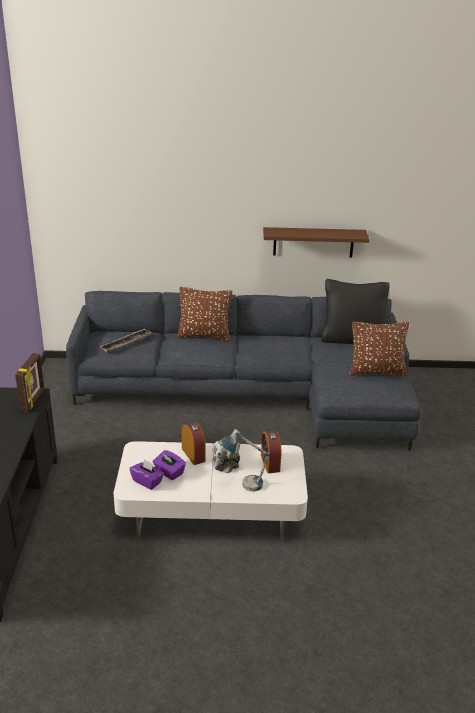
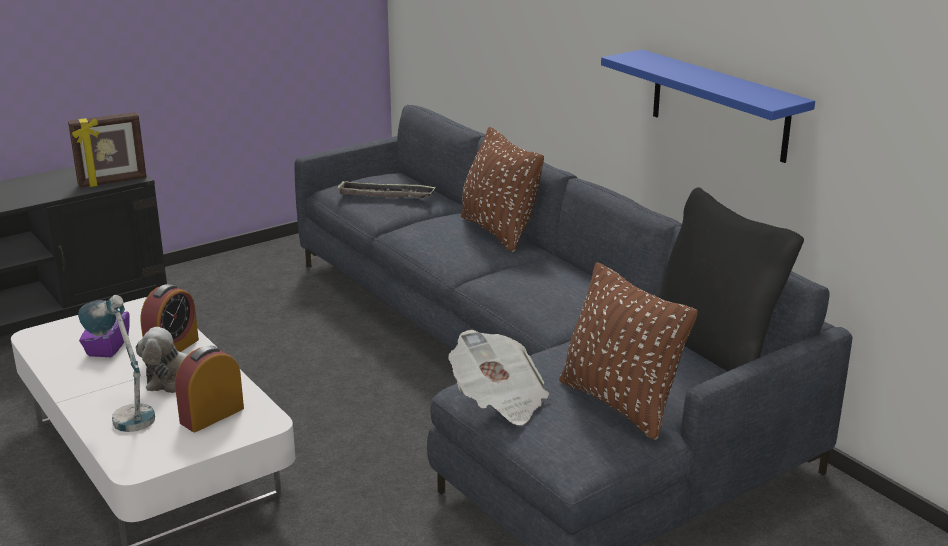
camera: 55 degrees right, 5 degrees down
purple tissue box [130,459,164,490] -> none
brown shelf [263,227,370,258] -> blue shelf [601,49,815,163]
none -> newspaper [448,330,549,425]

